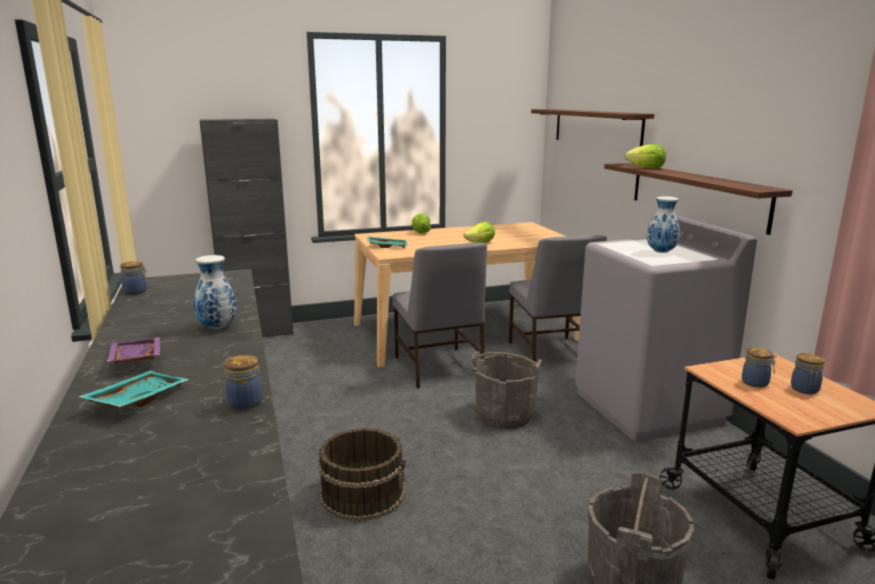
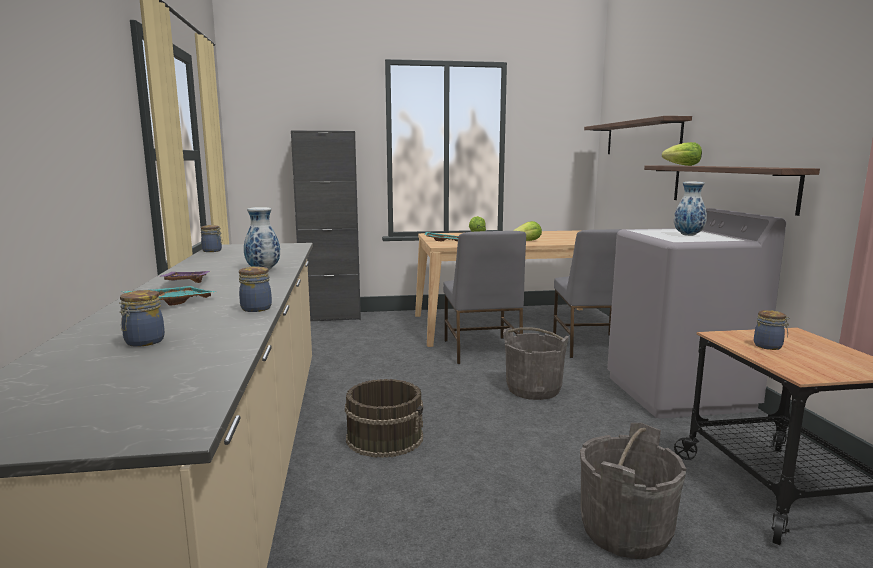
camera: 10 degrees right, 5 degrees down
jar [791,353,825,394] -> jar moved to [119,290,165,347]

